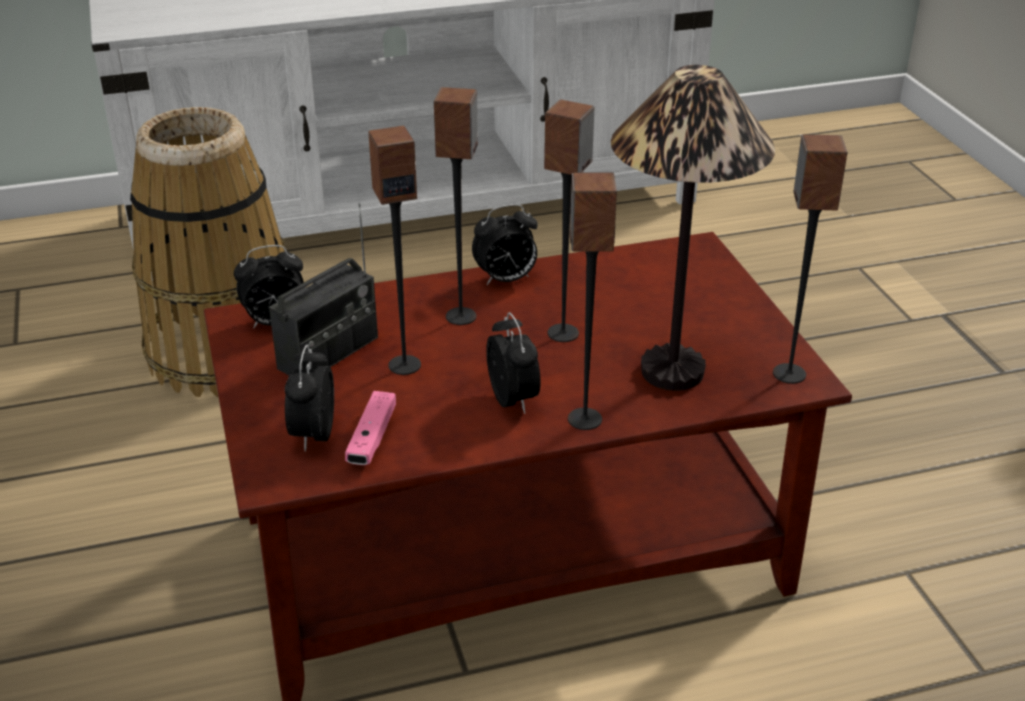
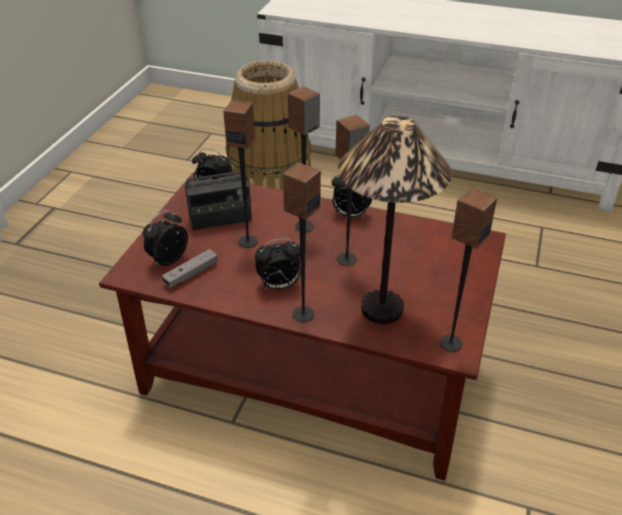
camera: 35 degrees right, 5 degrees up
pink game controller [345,391,396,465] -> grey game controller [162,249,218,287]
alarm clock [486,312,541,414] -> alarm clock turned 60 degrees clockwise [255,238,301,290]

